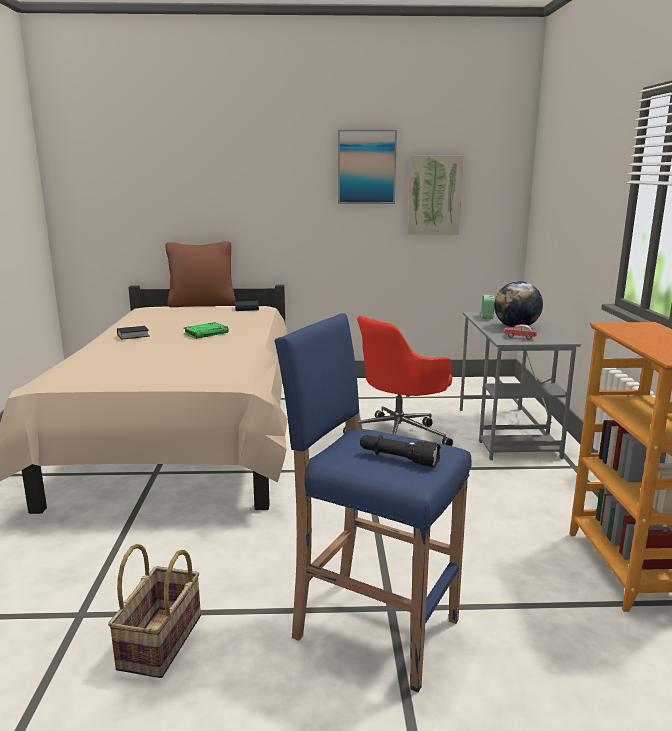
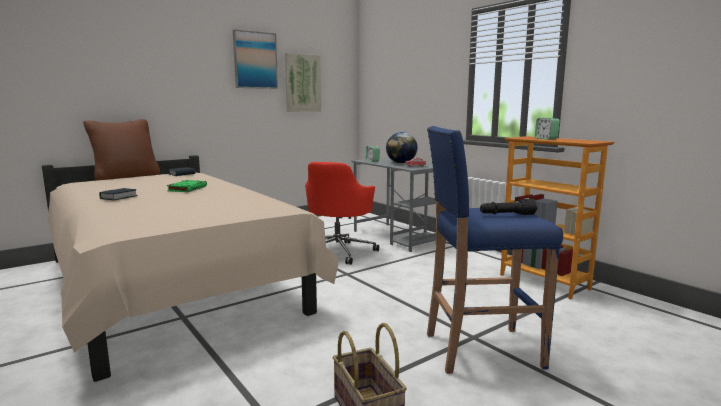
camera: 35 degrees left, 5 degrees down
none -> alarm clock [535,118,560,140]

